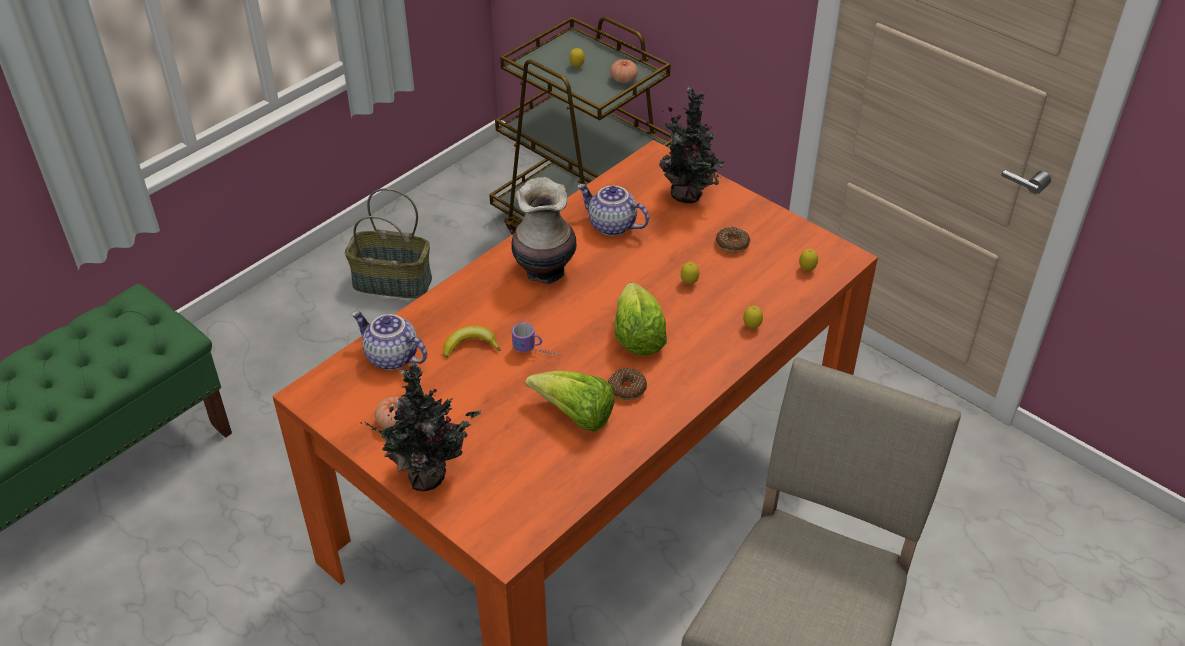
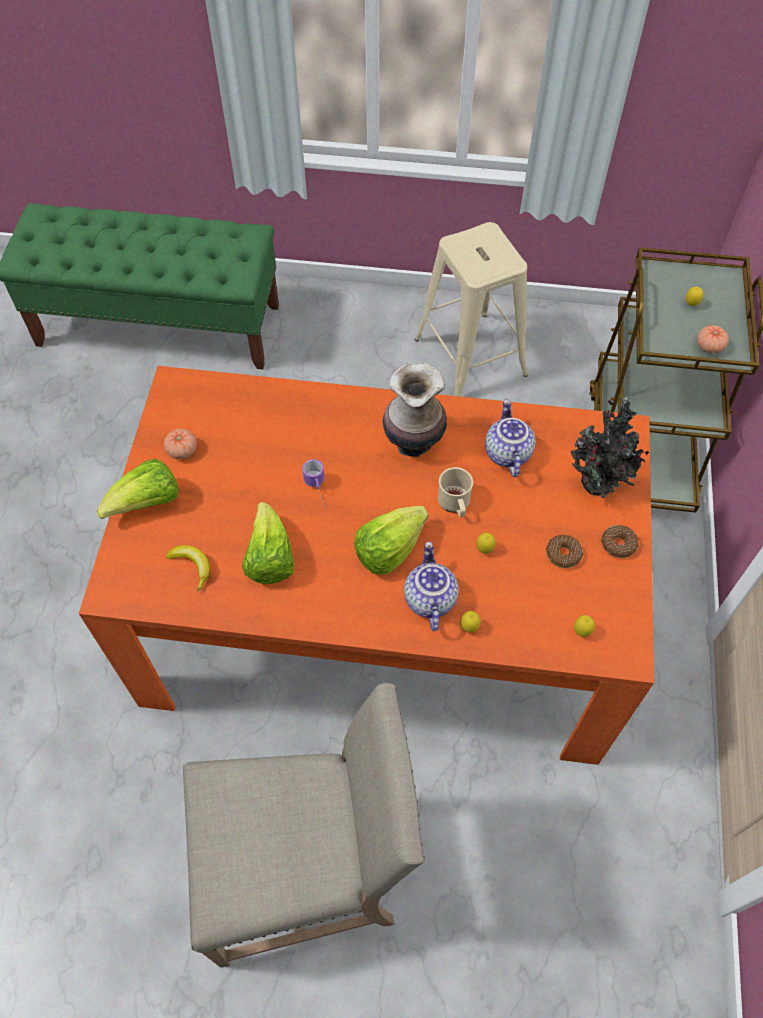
camera: 55 degrees right, 15 degrees up
basket [345,188,432,298] -> beige stool [415,222,528,396]
teapot [352,311,427,370] -> teapot moved to [404,542,459,631]
potted plant [360,364,481,491] -> lettuce [97,458,179,519]
banana [443,325,501,358] -> banana moved to [166,545,211,592]
donut [608,368,647,400] -> donut moved to [601,525,638,558]
none -> beige mug [438,467,473,517]

